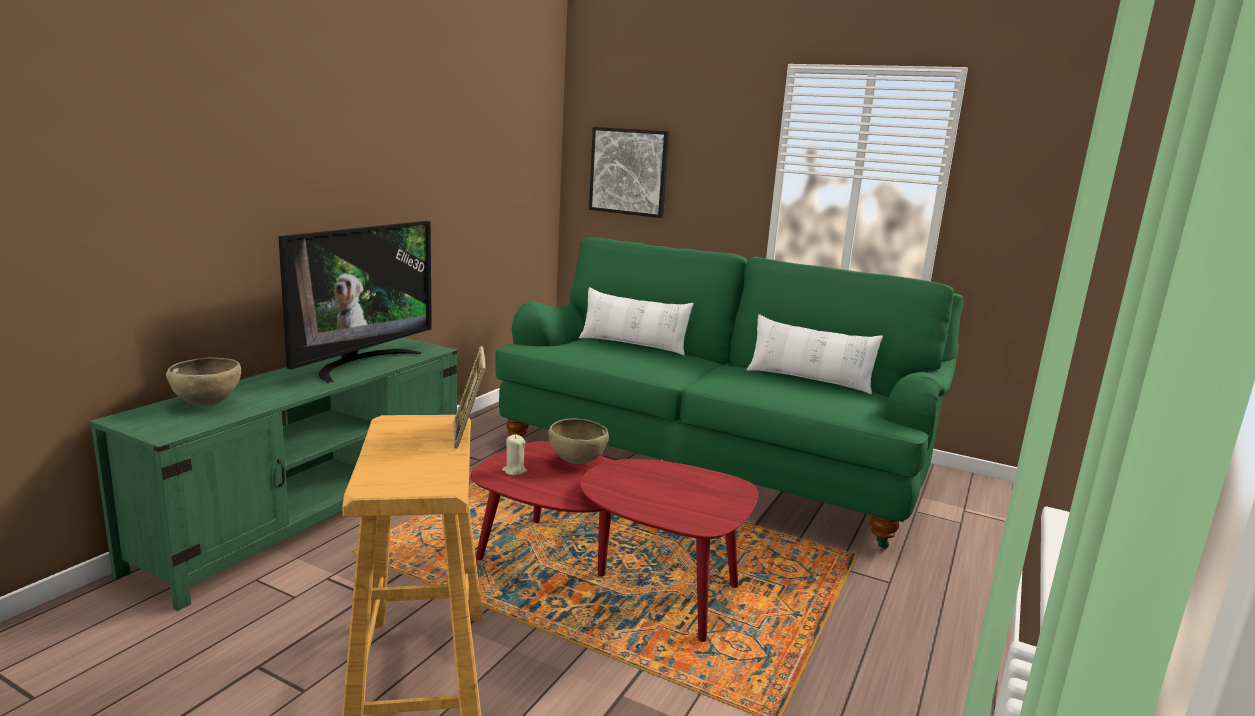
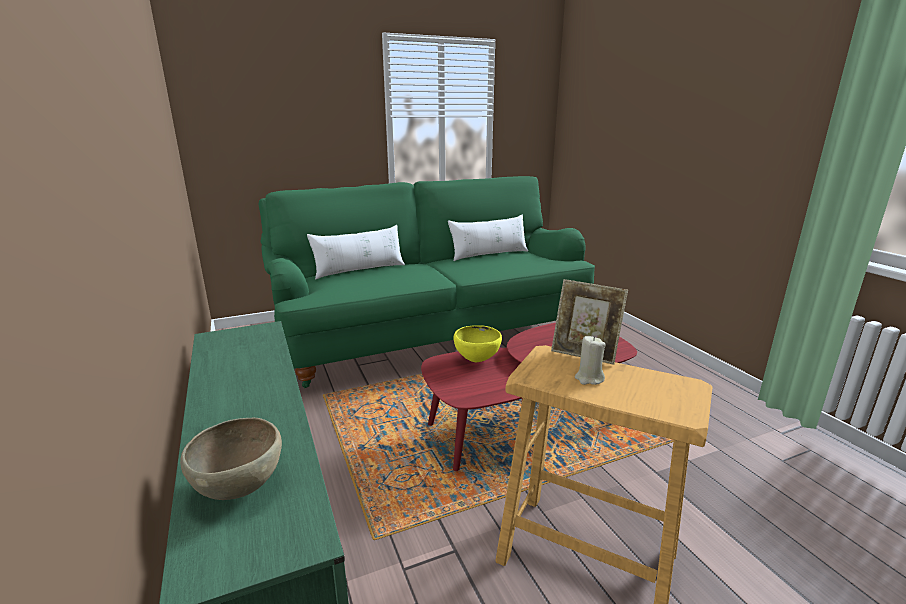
camera: 50 degrees left, 5 degrees up
television [278,221,432,383] -> none
beige candle [502,434,527,475] -> beige candle moved to [575,336,606,385]
brown bowl [548,418,609,464] -> yellow bowl [453,325,502,362]
picture [589,127,670,218] -> none

